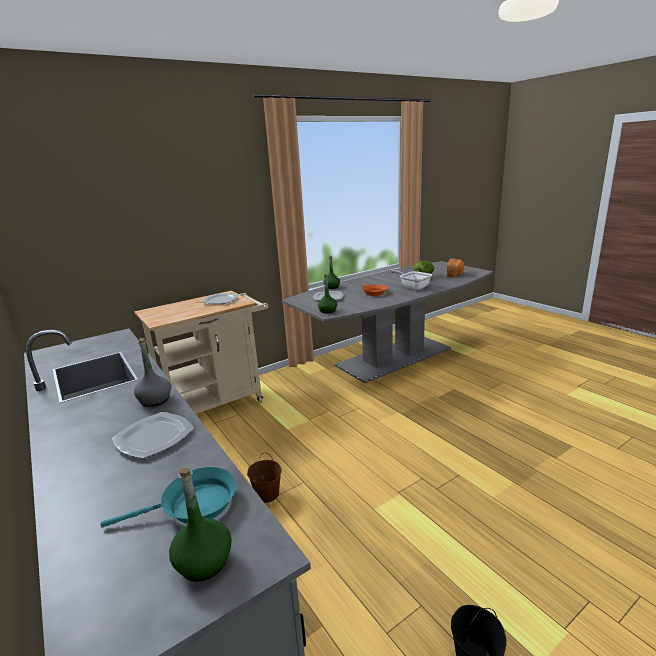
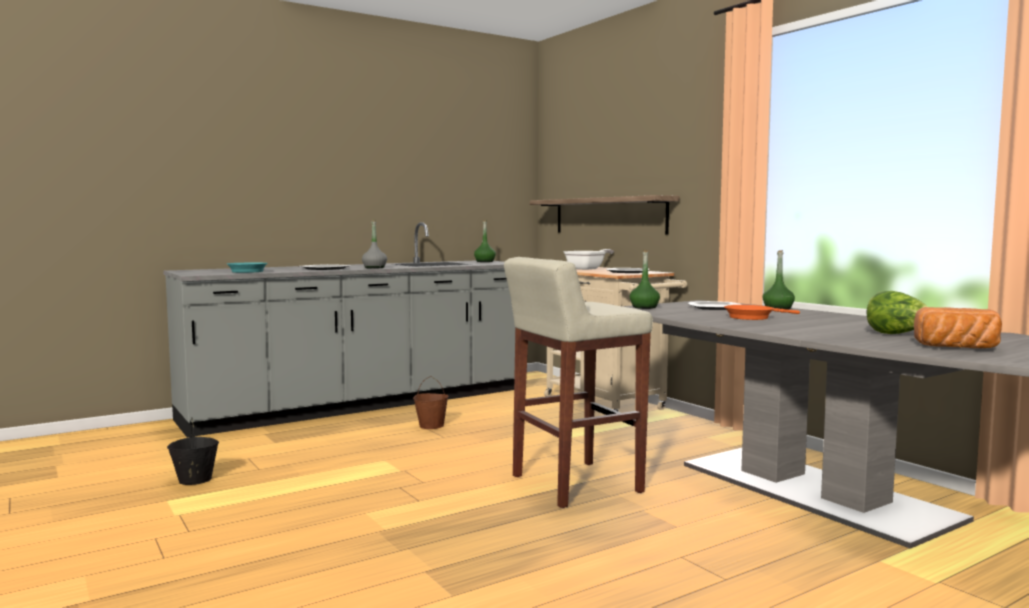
camera: 90 degrees right, 15 degrees down
green bottle [169,468,232,582] -> green bottle moved to [474,220,496,262]
frying pan [390,270,432,290] -> frying pan moved to [564,249,614,270]
none -> beige stool [504,257,653,508]
none -> shelf [530,195,680,235]

